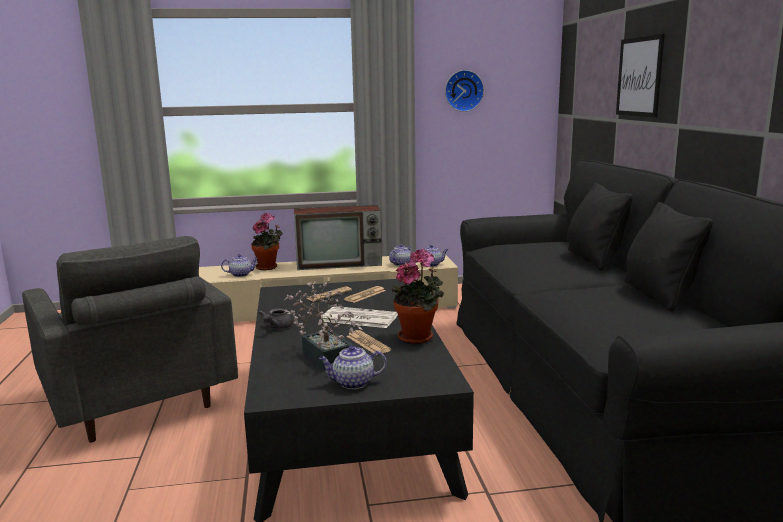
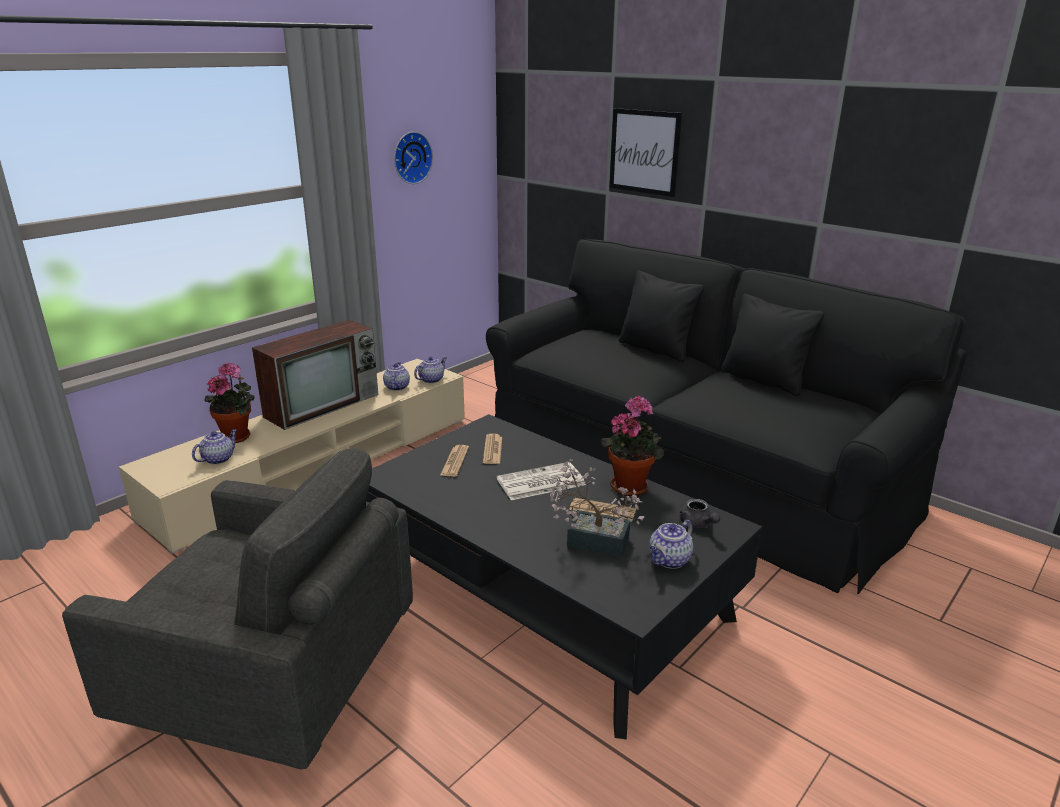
camera: 40 degrees left, 10 degrees up
grey teapot [259,308,293,330] -> grey teapot moved to [680,499,720,528]

